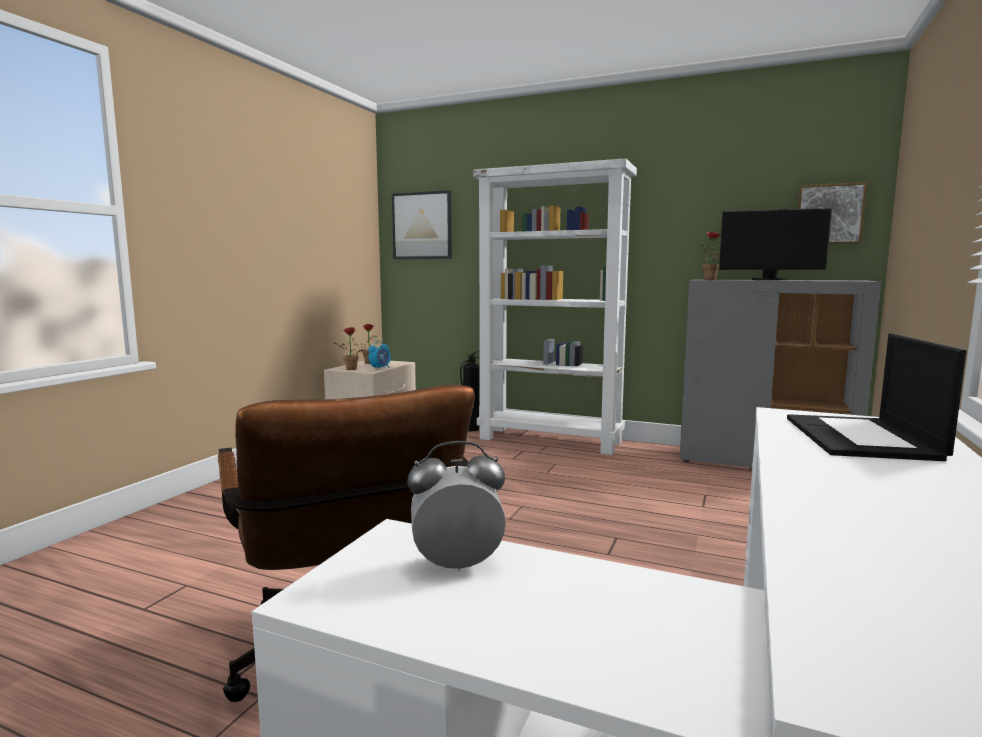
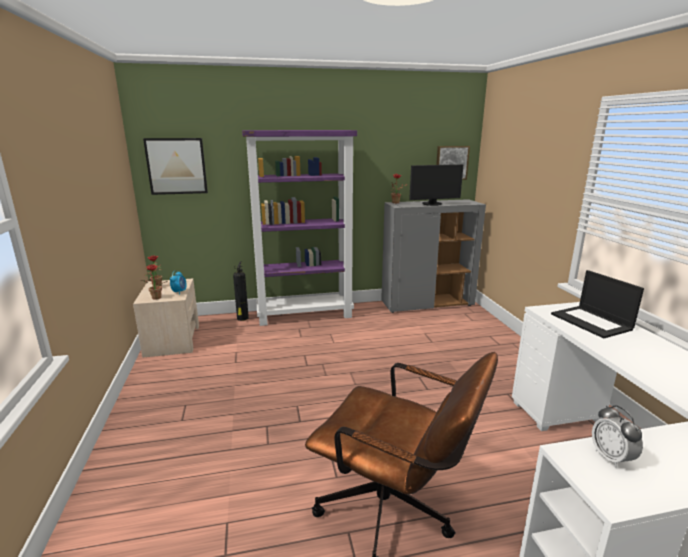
camera: 35 degrees left, 10 degrees up
alarm clock [407,441,506,572] -> alarm clock turned 60 degrees counterclockwise [592,405,643,468]
white bookcase [473,159,637,455] -> purple bookcase [242,130,357,326]

